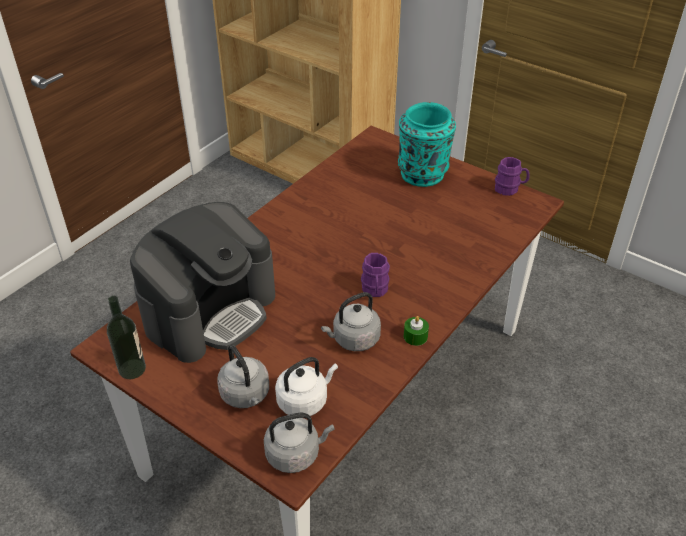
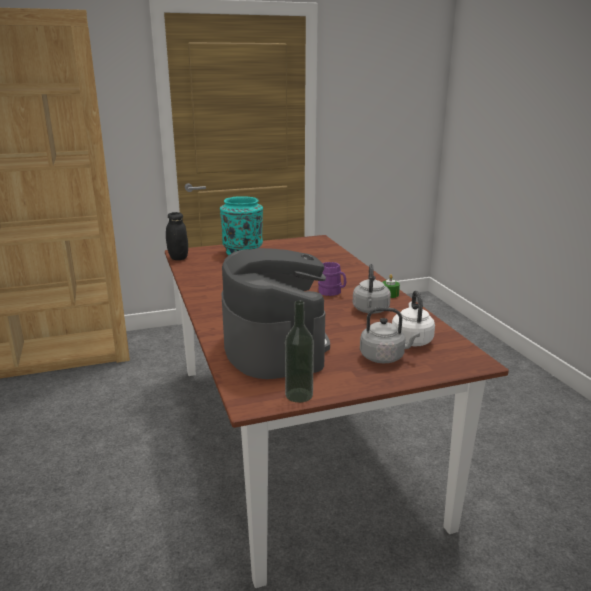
camera: 55 degrees left, 20 degrees down
grey kettle [264,413,335,473] -> none
purple mug [495,157,530,196] -> none
none -> black jar [166,212,188,260]

